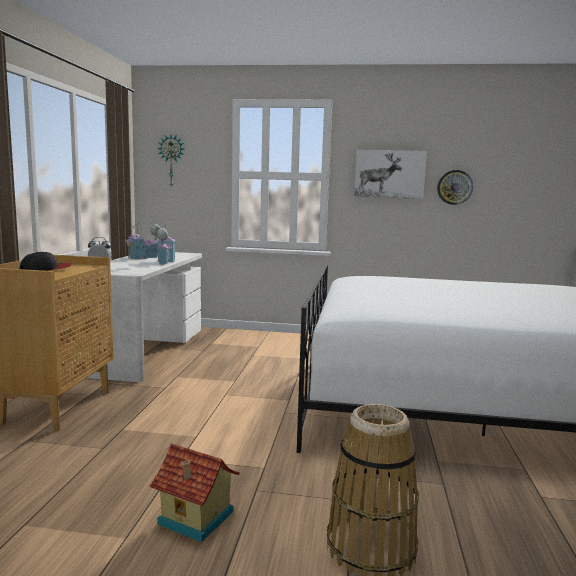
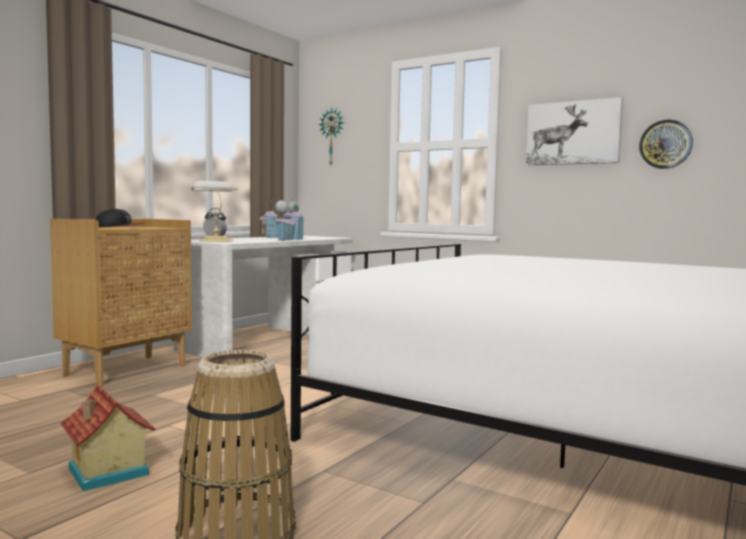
camera: 25 degrees right, 5 degrees down
none -> table lamp [191,181,239,242]

